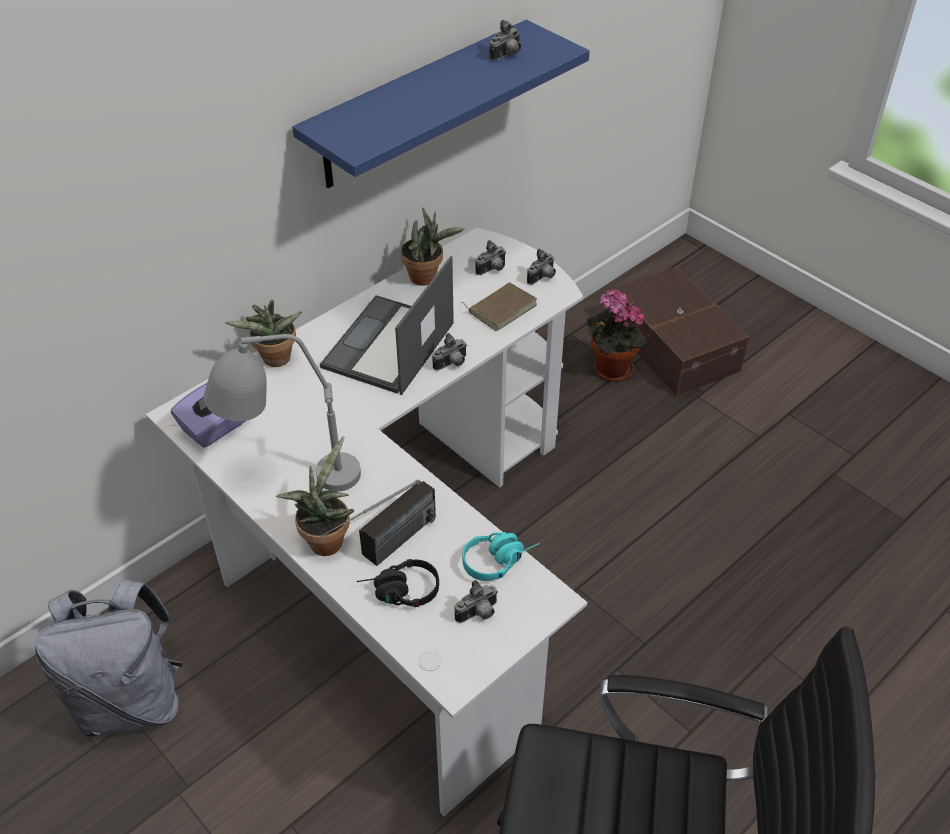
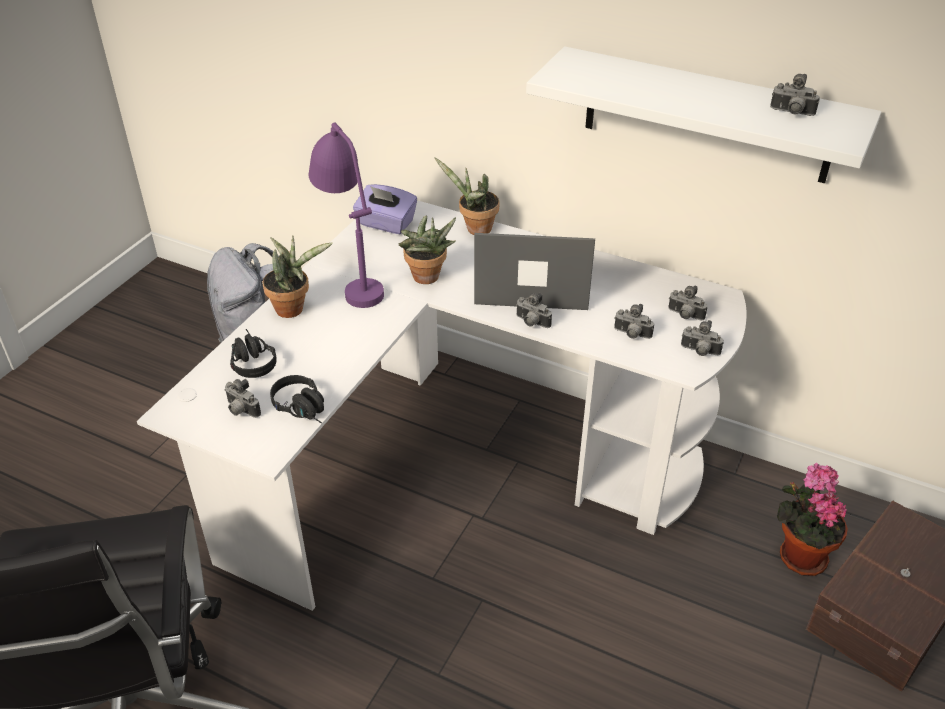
camera: 70 degrees right, 5 degrees down
grey table lamp [204,334,361,492] -> purple table lamp [308,122,384,308]
blue shelf [292,20,590,188] -> white shelf [526,46,881,183]
radio [321,480,436,566] -> none
potted plant [401,207,465,286] -> potted plant moved to [398,216,456,284]
brown book [461,282,537,331] -> camera [614,304,654,339]
turquoise headphones [462,532,540,581] -> black headphones [270,375,324,423]

